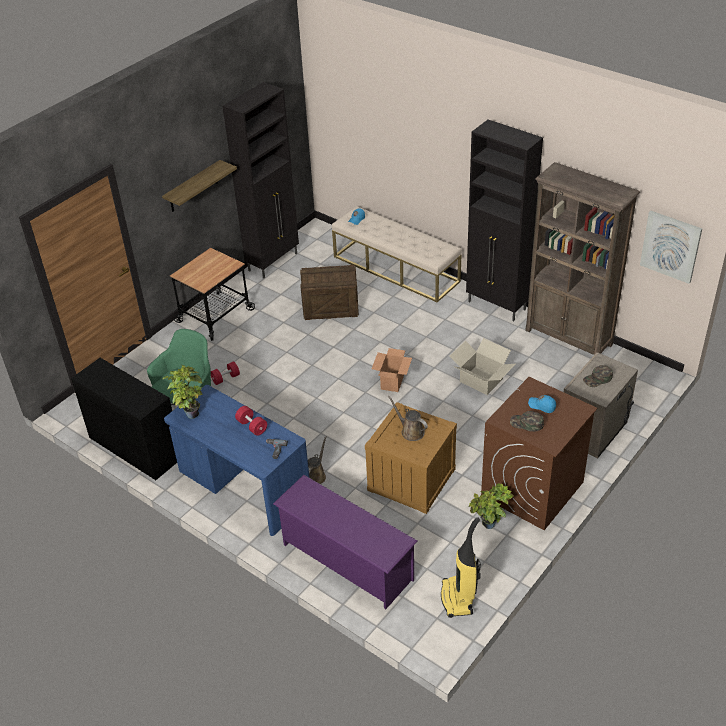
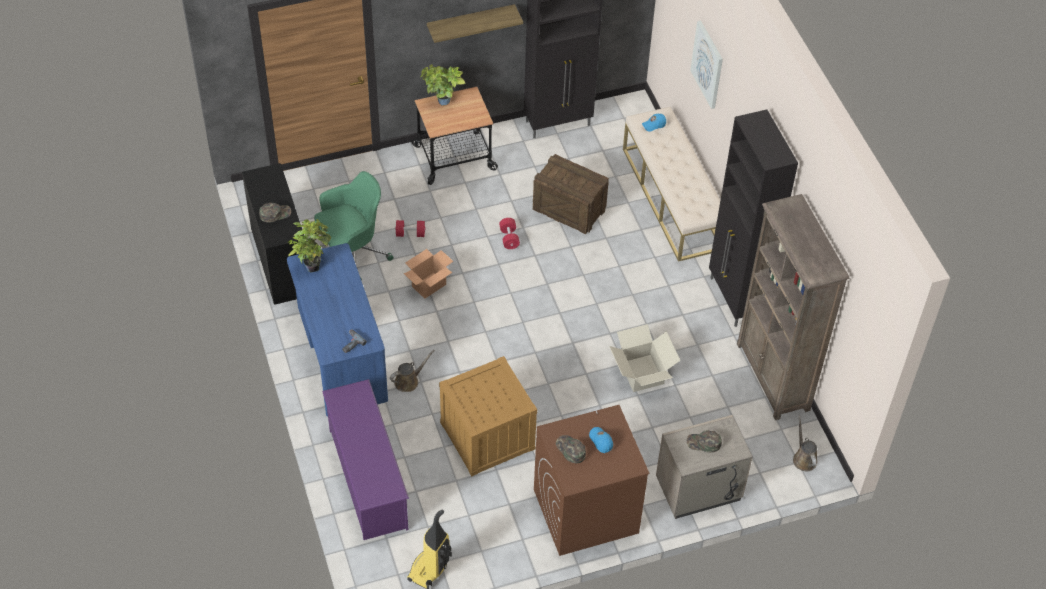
camera: 30 degrees right, 10 degrees up
red dumbbell [235,406,267,436] -> red dumbbell moved to [499,218,520,249]
cardboard box [372,348,412,392] -> cardboard box moved to [404,249,453,299]
brown watering can [388,396,428,441] -> brown watering can moved to [793,415,817,472]
potted plant [468,483,514,529] -> potted plant moved to [420,64,466,106]
picture [640,211,702,284] -> picture moved to [690,20,723,109]
none -> green cap [259,203,291,223]

